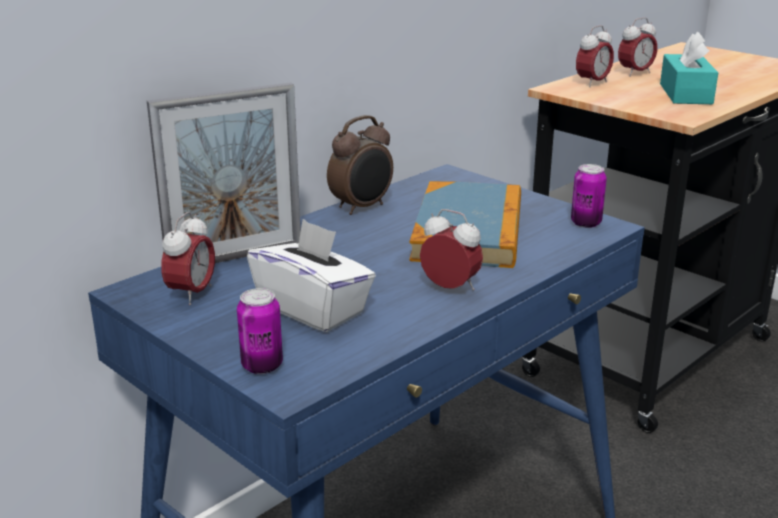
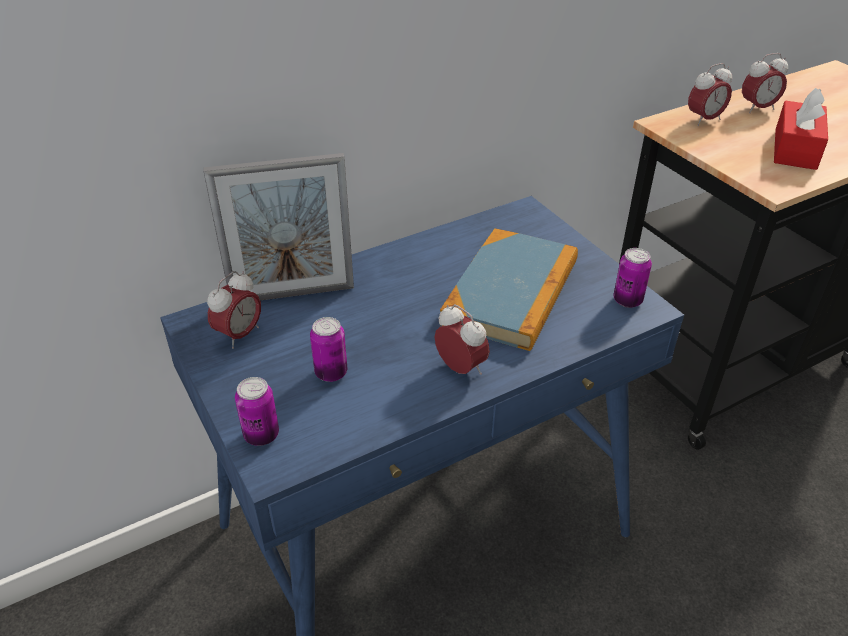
camera: 15 degrees right, 15 degrees up
white tissue box [247,219,376,332] -> can [310,317,347,382]
alarm clock [327,115,393,215] -> none
turquoise tissue box [660,31,718,104] -> red tissue box [774,88,828,170]

